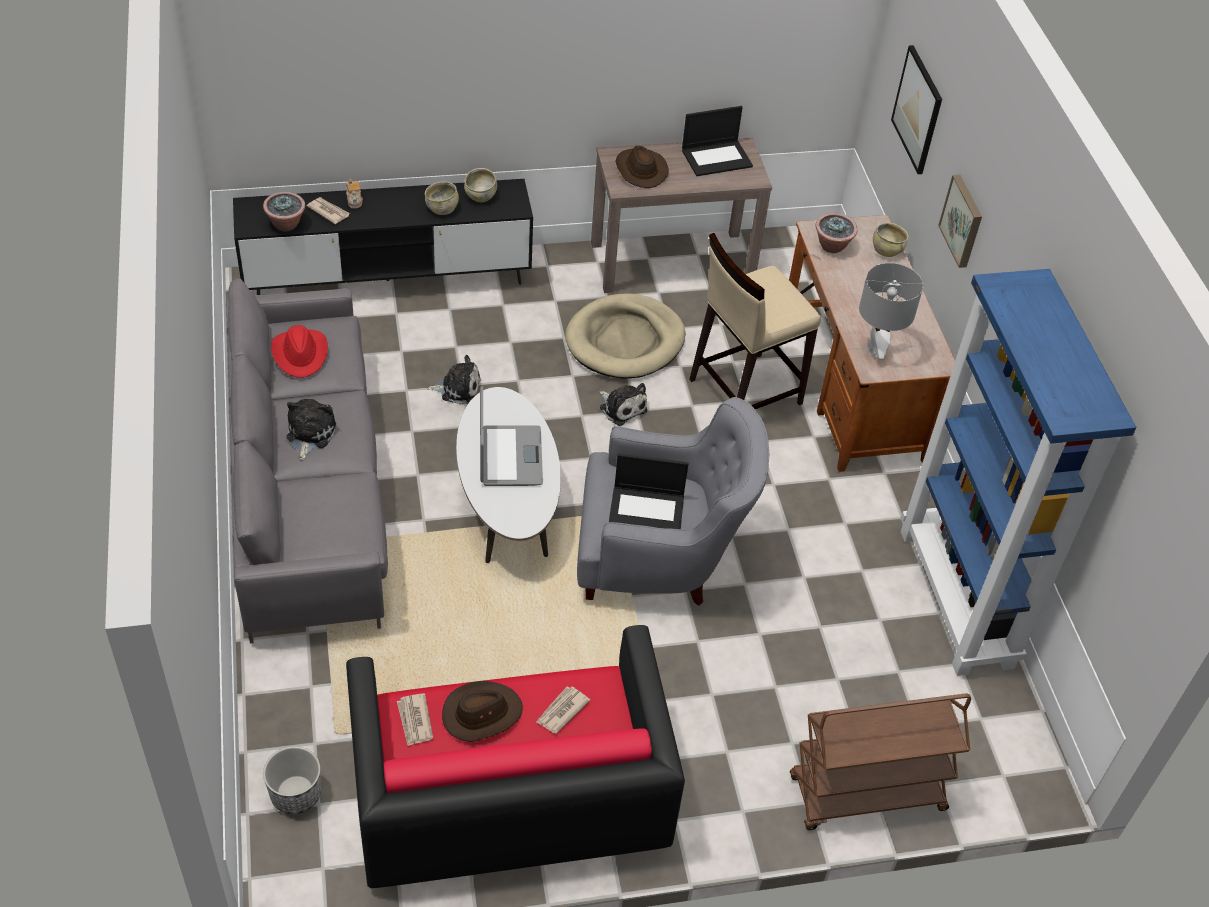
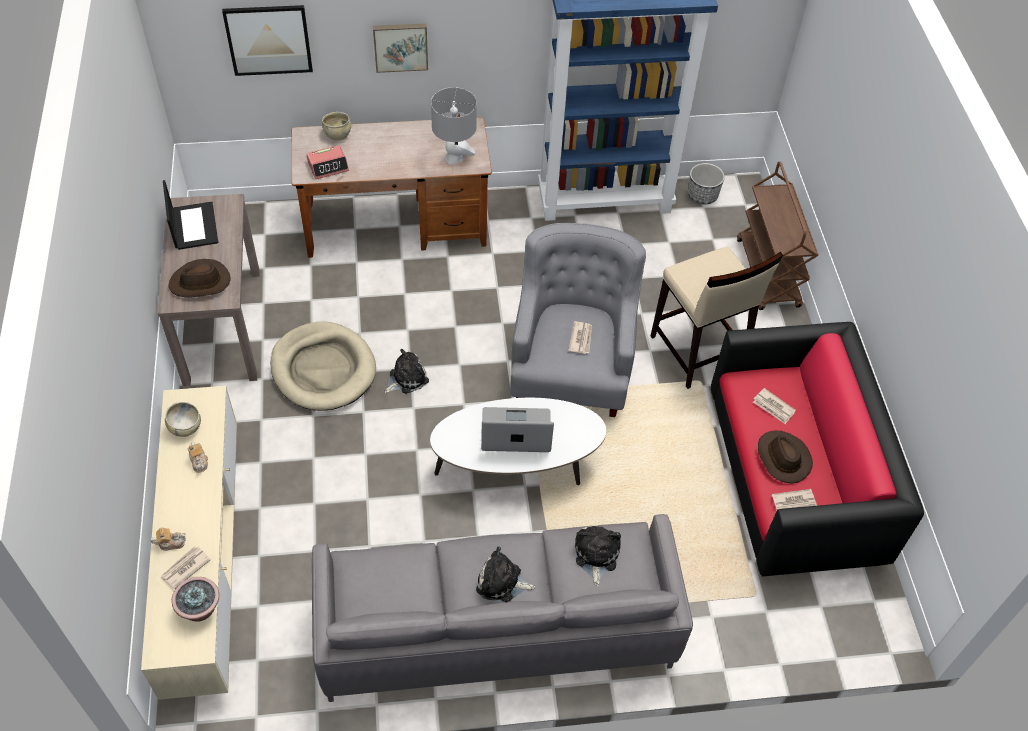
camera: 85 degrees left, 5 degrees up
black tv stand [233,179,533,295] -> beige tv stand [141,386,237,700]
planter [263,746,321,814] -> planter moved to [688,163,725,204]
red hat [271,325,328,378] -> none
beige bowl [425,181,459,215] -> teapot [187,442,208,473]
plush toy [427,355,481,404] -> plush toy moved to [575,525,621,586]
laptop [609,454,688,529] -> newspaper [568,321,592,354]
beige stool [689,233,821,409] -> beige stool moved to [651,247,783,389]
potted plant [816,213,857,253] -> alarm clock [307,145,349,179]

